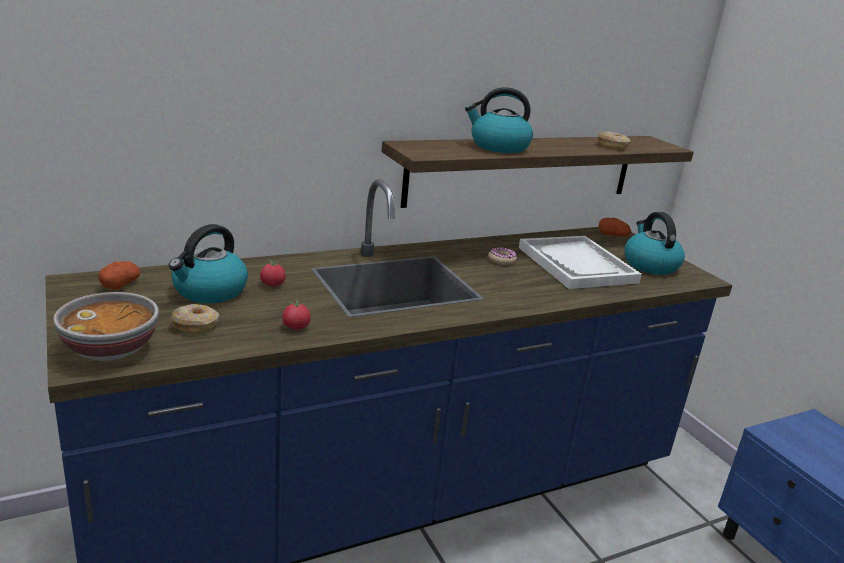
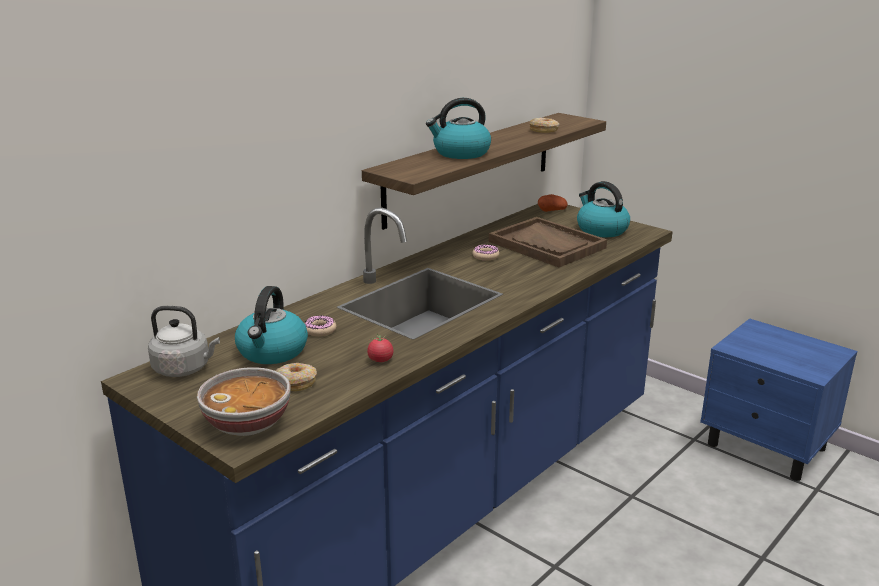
camera: 20 degrees left, 0 degrees up
potato [98,261,140,290] -> grey kettle [148,306,220,377]
tomato [260,259,286,286] -> donut [305,315,336,336]
white tray [519,236,642,289] -> brown tray [489,217,607,267]

